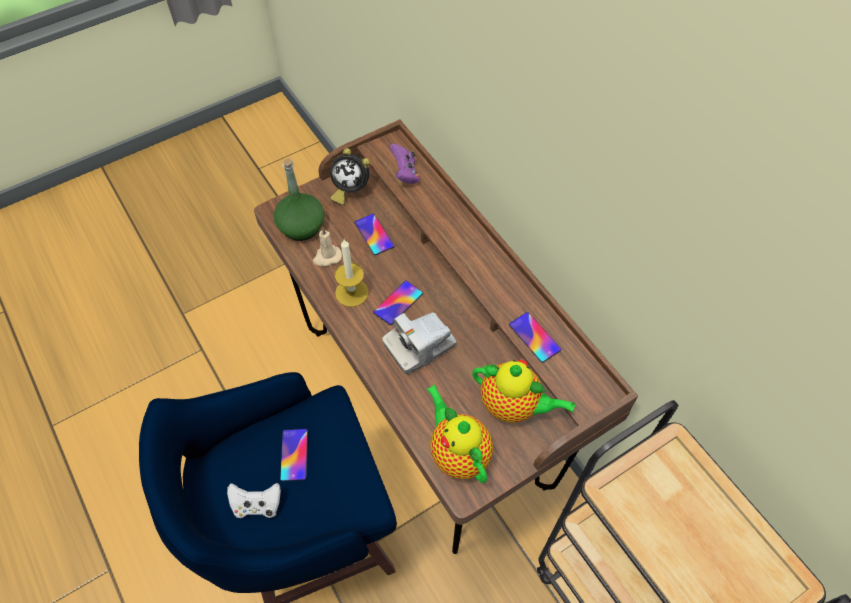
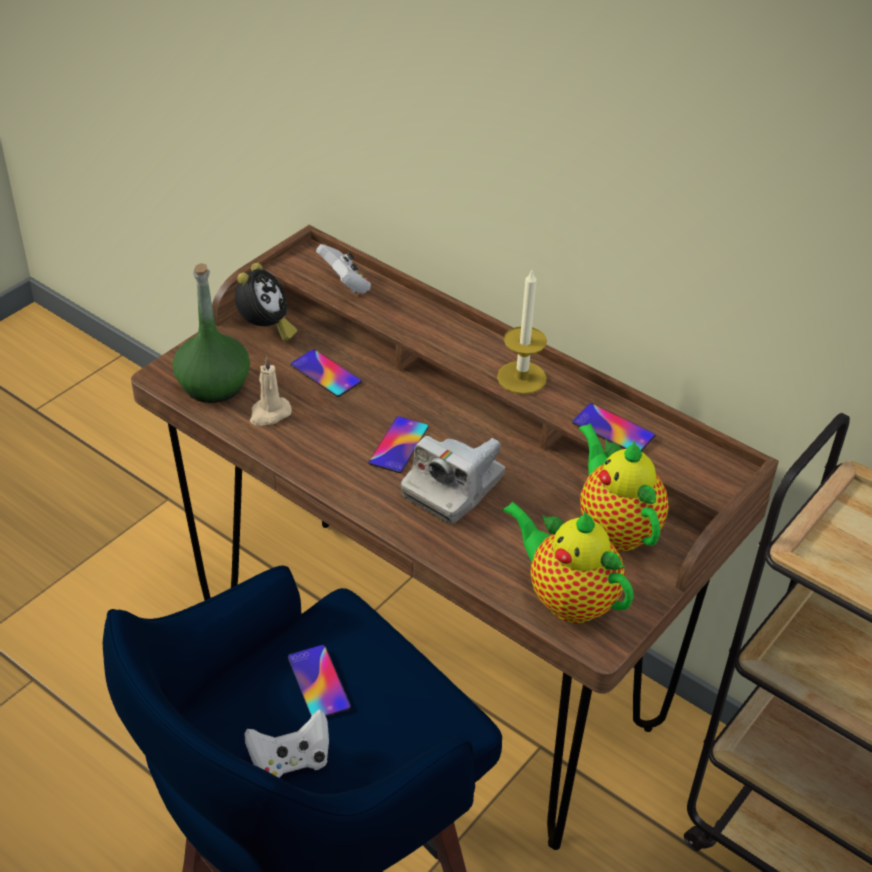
camera: 20 degrees left, 15 degrees down
alarm clock [330,148,370,205] -> alarm clock turned 75 degrees counterclockwise [235,263,297,342]
candle [335,239,369,307] -> candle moved to [497,270,547,394]
purple game controller [389,143,419,184] -> white game controller [316,244,371,294]
teapot [472,359,575,423] -> teapot turned 120 degrees counterclockwise [578,424,669,551]

